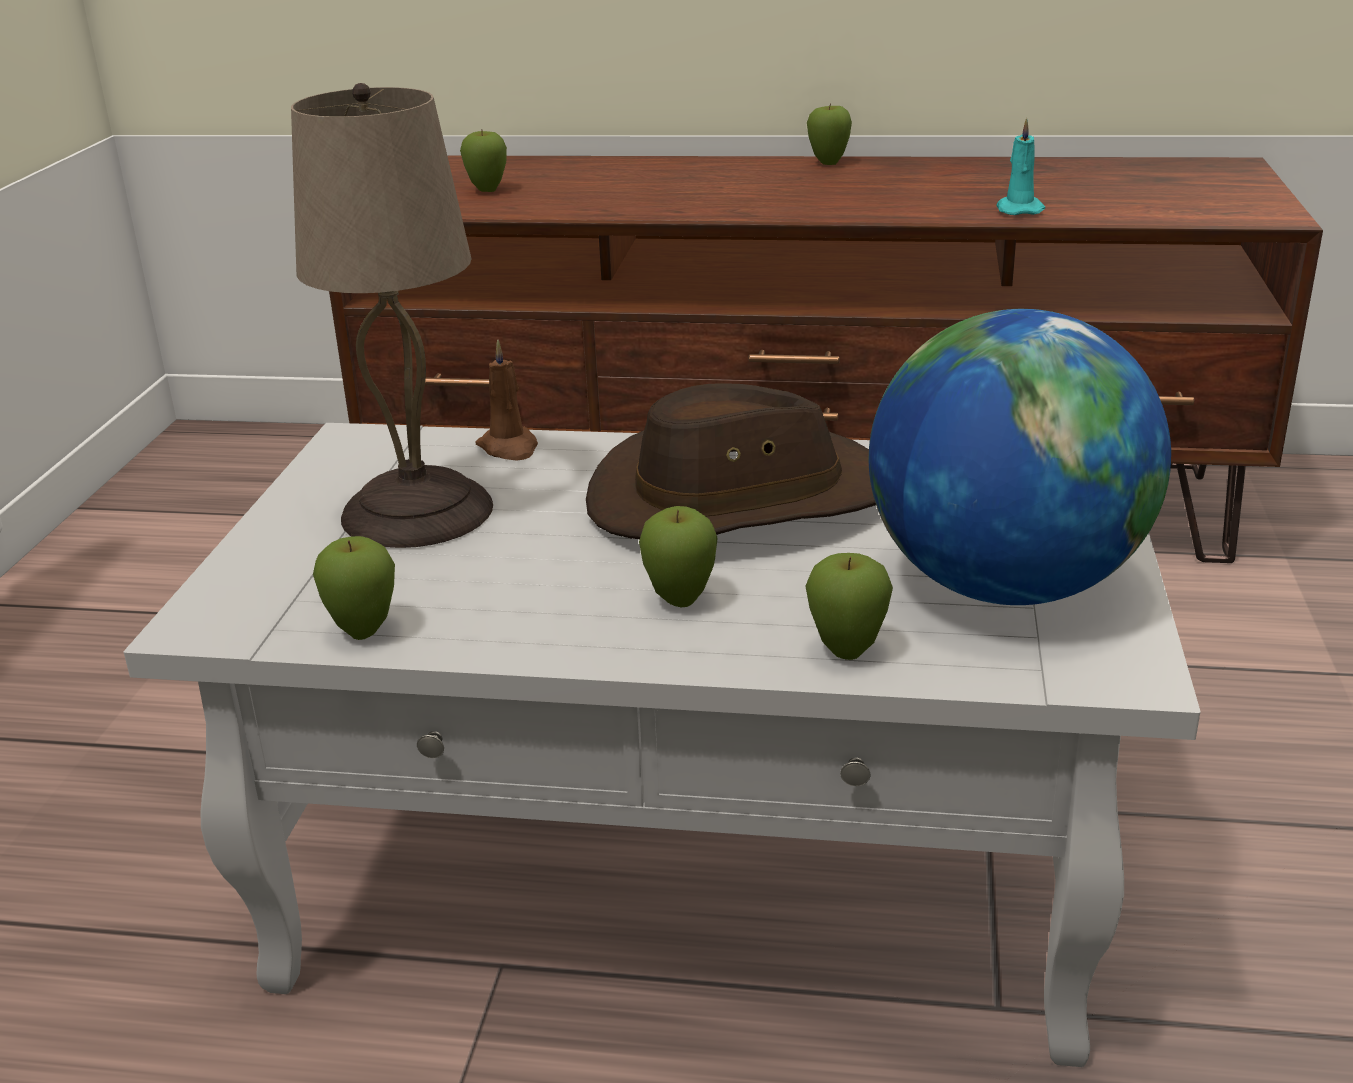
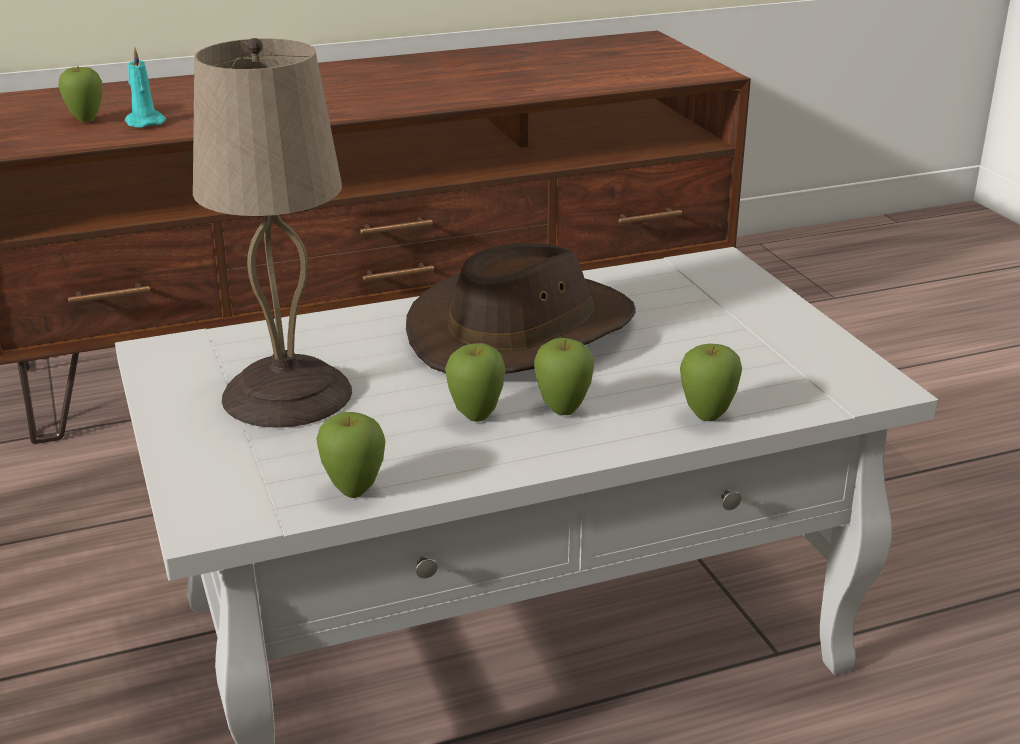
camera: 30 degrees left, 0 degrees up
brown candle [476,340,538,461] -> none
apple [807,104,852,165] -> apple moved to [445,343,506,422]
globe [868,309,1171,605] -> none
turquoise candle [996,118,1045,215] -> turquoise candle moved to [125,47,166,128]

